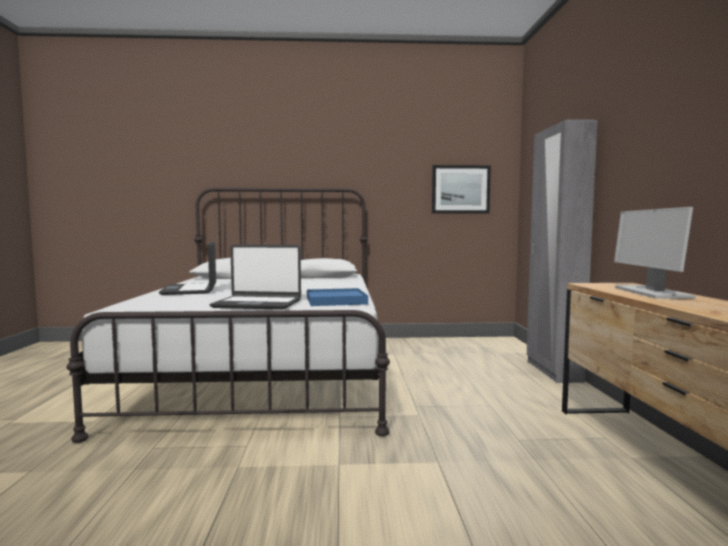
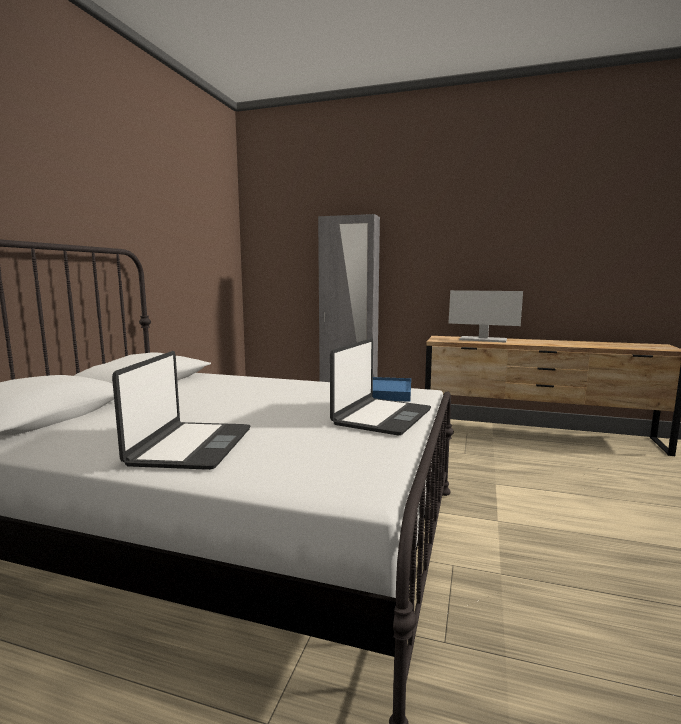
camera: 70 degrees left, 5 degrees up
laptop [159,242,216,295] -> laptop turned 90 degrees counterclockwise [112,351,250,470]
picture [432,165,491,214] -> none

